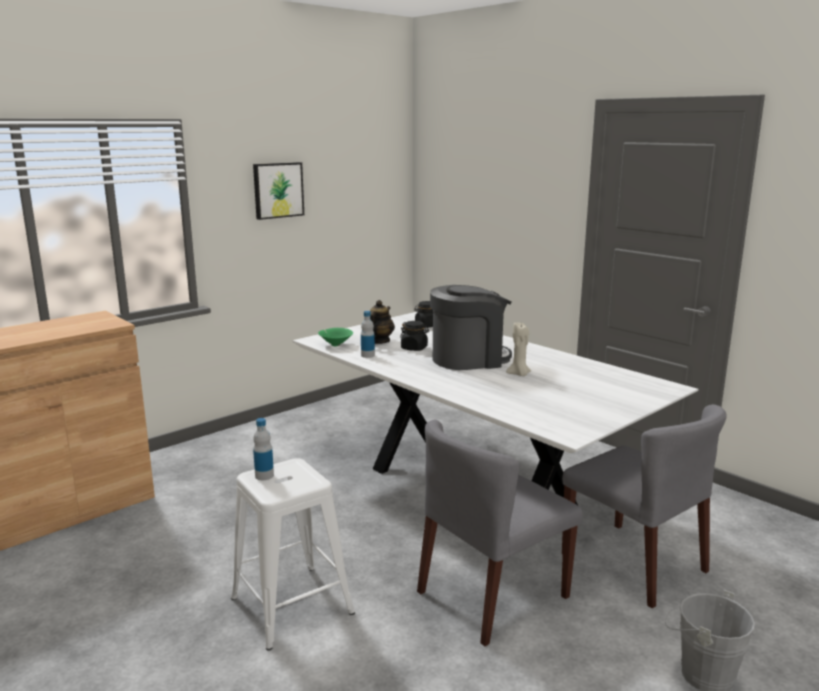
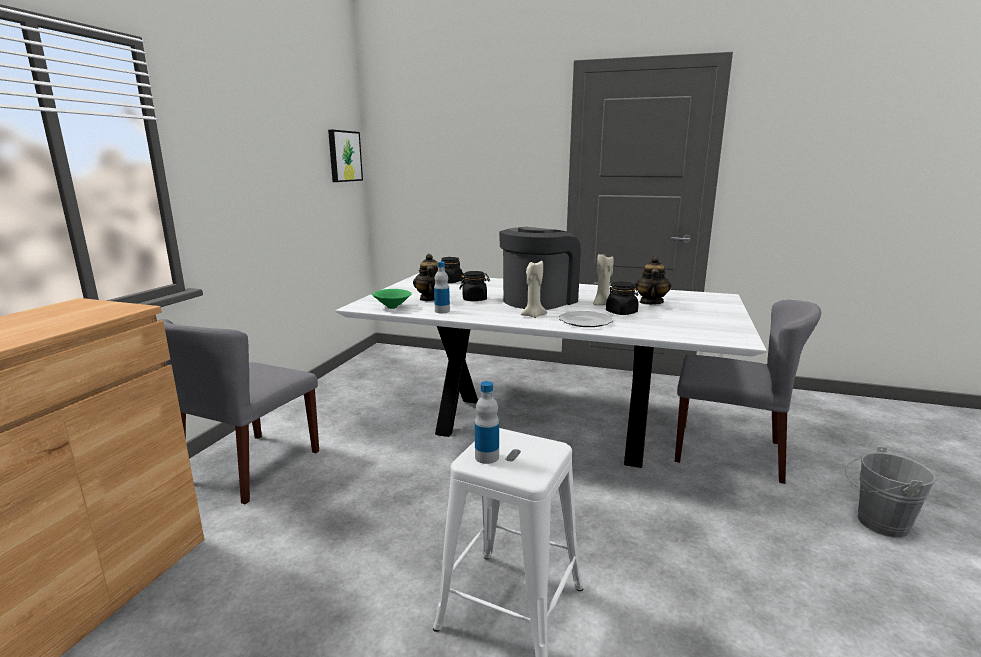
camera: 30 degrees left, 0 degrees up
picture [253,162,304,220] -> picture moved to [328,130,363,182]
grey chair [417,419,583,646] -> grey chair moved to [157,319,319,504]
none -> beige candle [521,261,547,318]
none -> plate [559,311,613,327]
none -> black jar [606,281,639,315]
none -> teapot [635,256,672,305]

